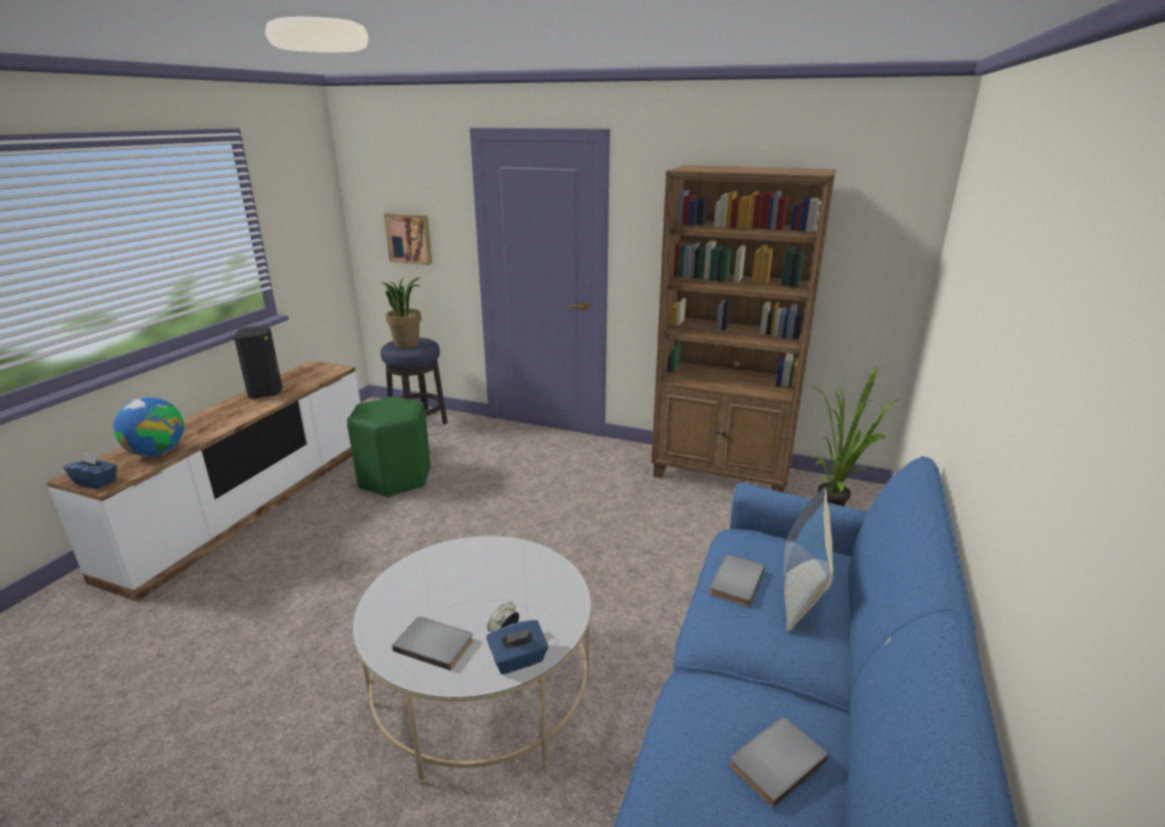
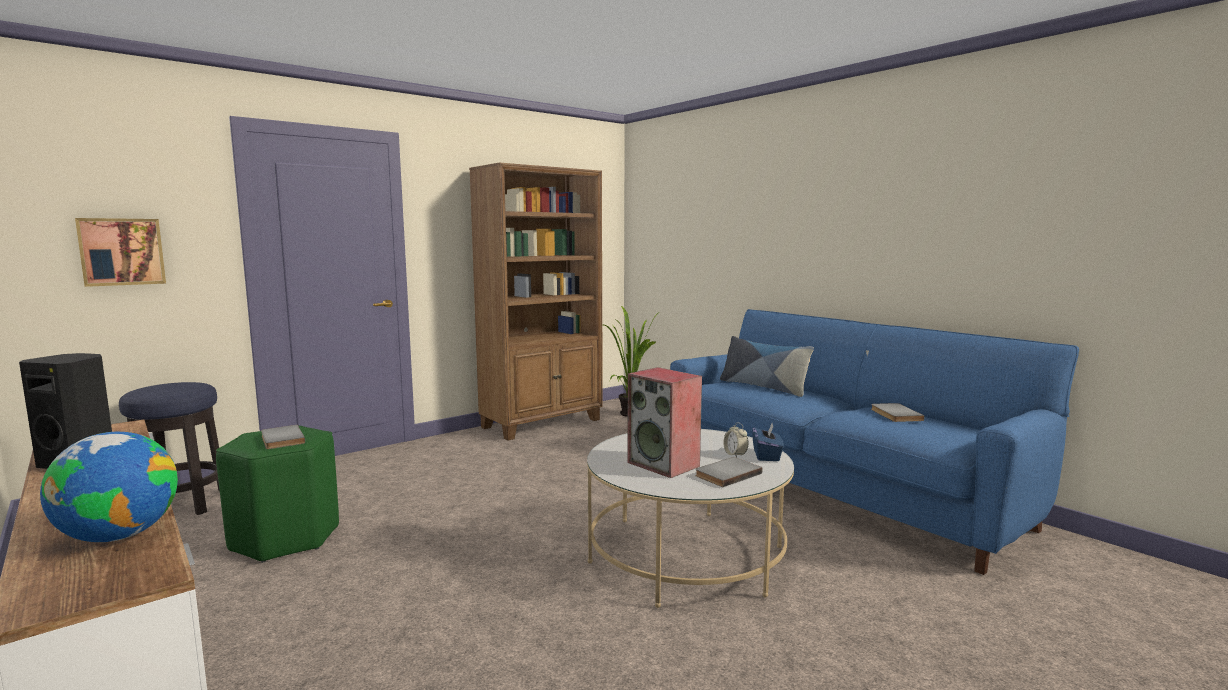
camera: 60 degrees left, 15 degrees down
blue tissue box [64,451,117,489] -> none
potted plant [381,277,421,348] -> none
grey book [709,555,765,607] -> grey book moved to [261,425,305,449]
none -> speaker [627,367,702,478]

